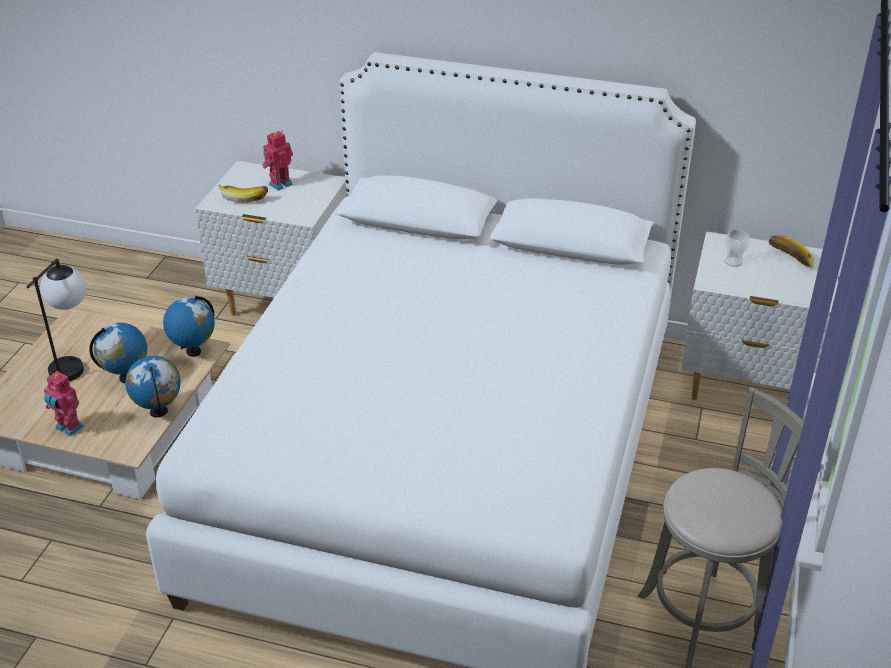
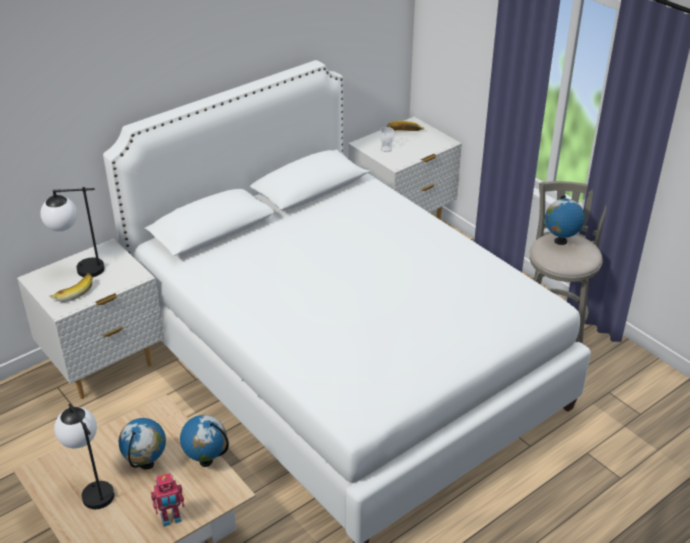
camera: 55 degrees left, 0 degrees up
globe [163,295,215,357] -> globe moved to [545,195,585,245]
toy robot [262,131,293,191] -> table lamp [40,187,105,277]

